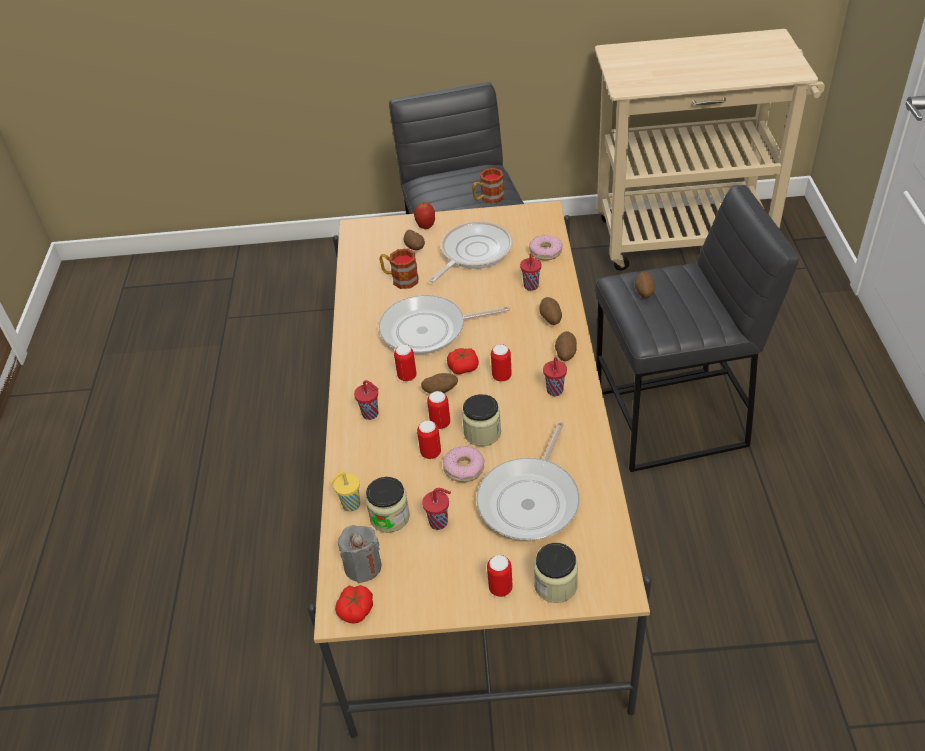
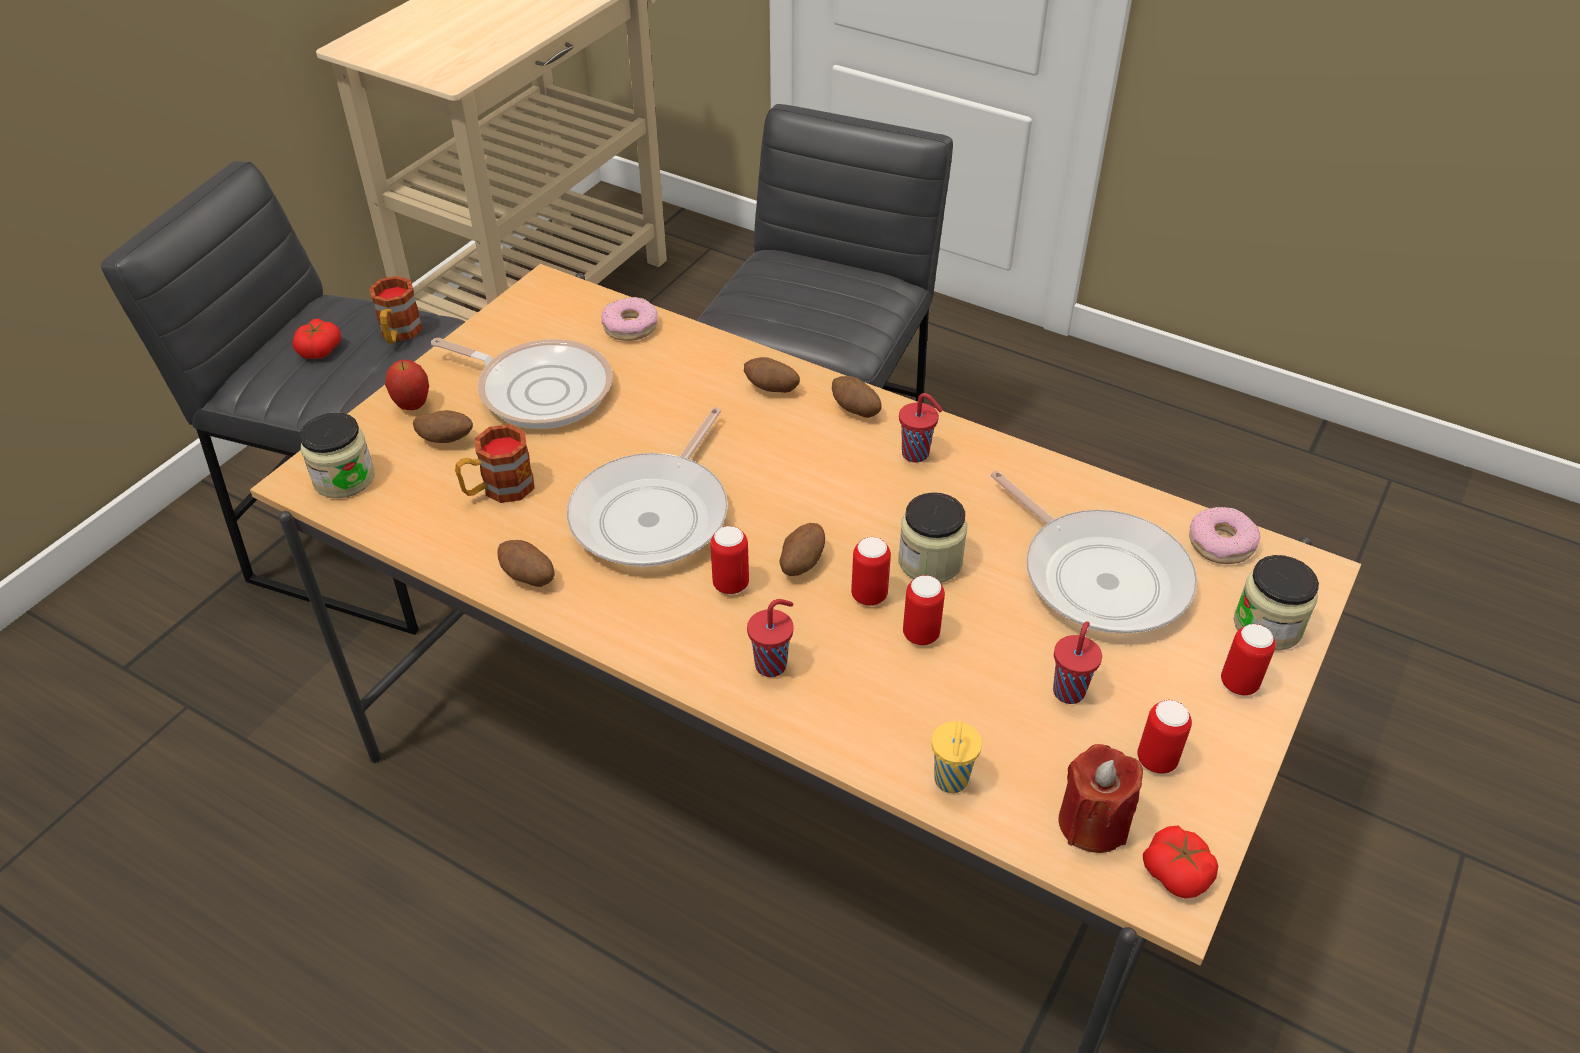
camera: 60 degrees left, 0 degrees up
grey candle [338,525,381,583] -> red candle [1059,744,1143,853]
jar [366,477,410,533] -> jar moved to [300,412,375,498]
frying pan [429,221,513,282] -> frying pan turned 135 degrees clockwise [431,338,613,429]
donut [443,446,485,482] -> donut moved to [1189,507,1260,564]
tomato [447,348,479,374] -> tomato moved to [292,318,341,359]
can [491,344,512,382] -> can moved to [1137,700,1192,774]
red cup [520,253,541,291] -> none
potato [635,272,655,298] -> potato moved to [498,540,554,587]

